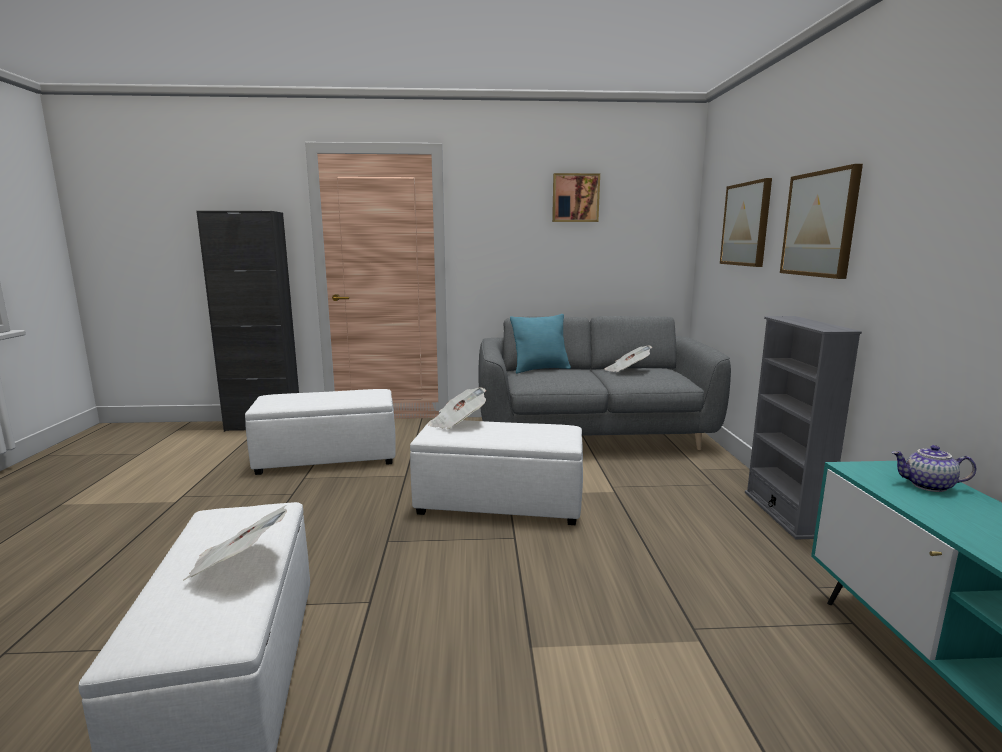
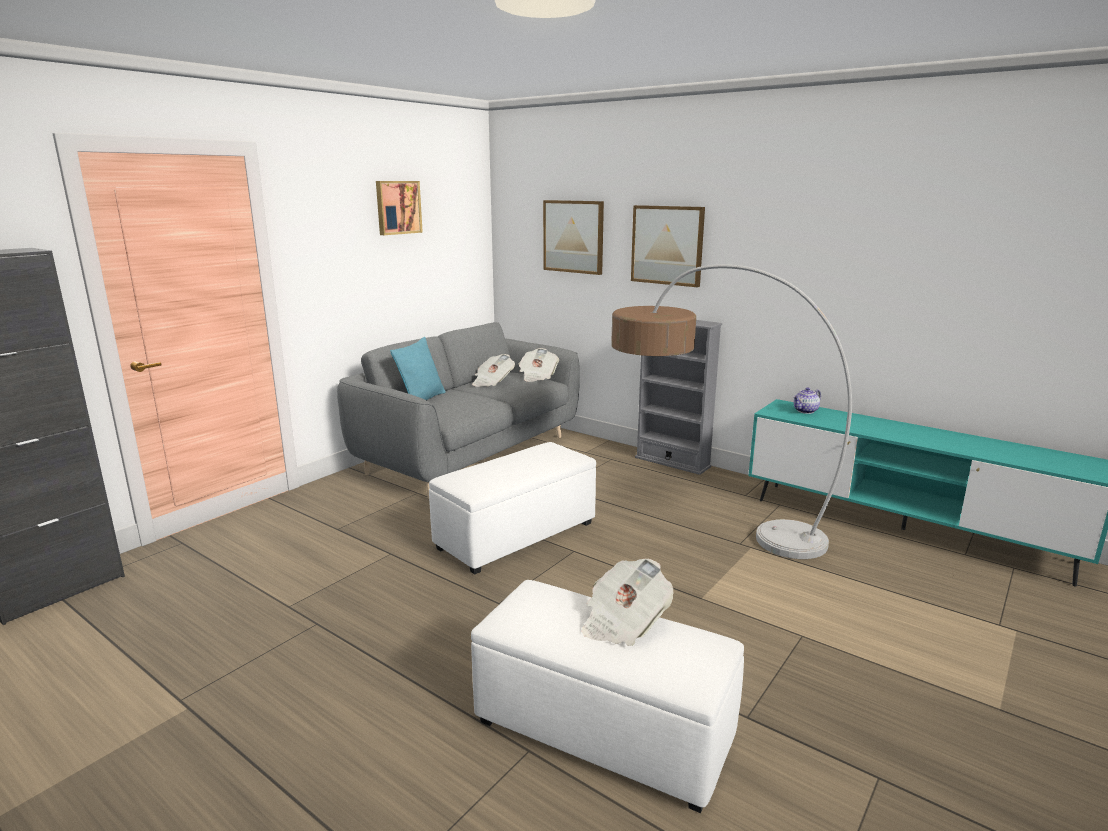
camera: 50 degrees left, 5 degrees up
white ottoman [245,389,396,475] -> none
newspaper [428,387,486,429] -> newspaper moved to [519,348,559,382]
none -> floor lamp [611,264,852,559]

